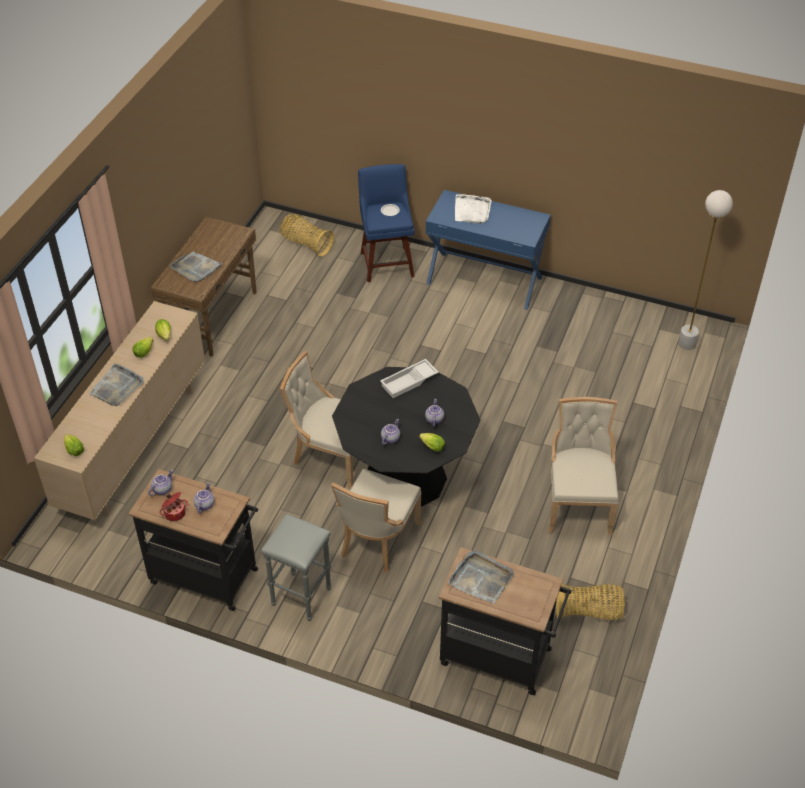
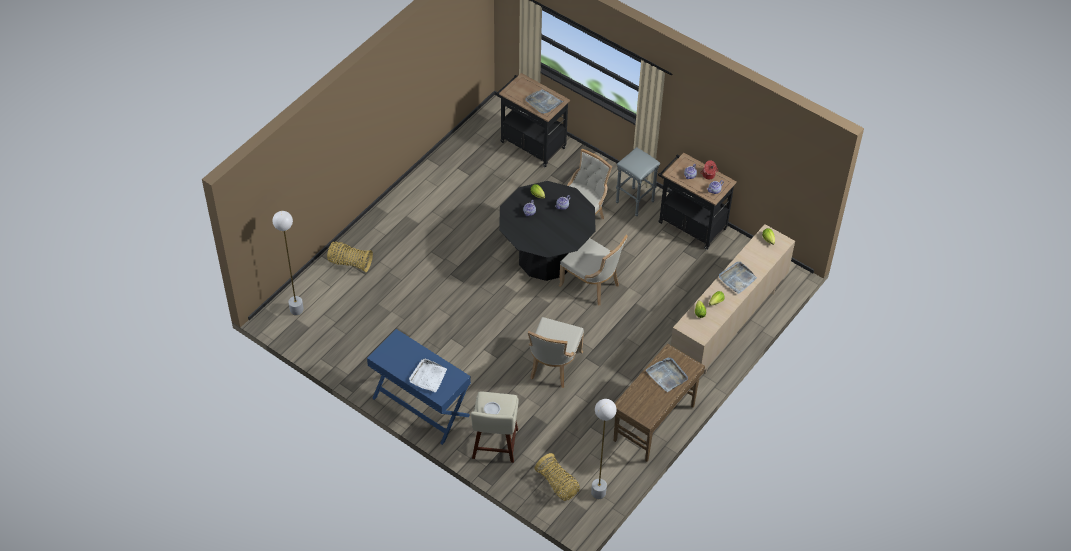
camera: 165 degrees left, 5 degrees up
blue stool [358,164,415,282] -> beige stool [471,391,519,463]
white tray [380,359,439,398] -> none
beige chair [548,397,618,535] -> beige chair moved to [528,317,584,388]
basket [556,584,625,620] -> basket moved to [327,242,373,272]
none -> white floor lamp [591,399,617,499]

